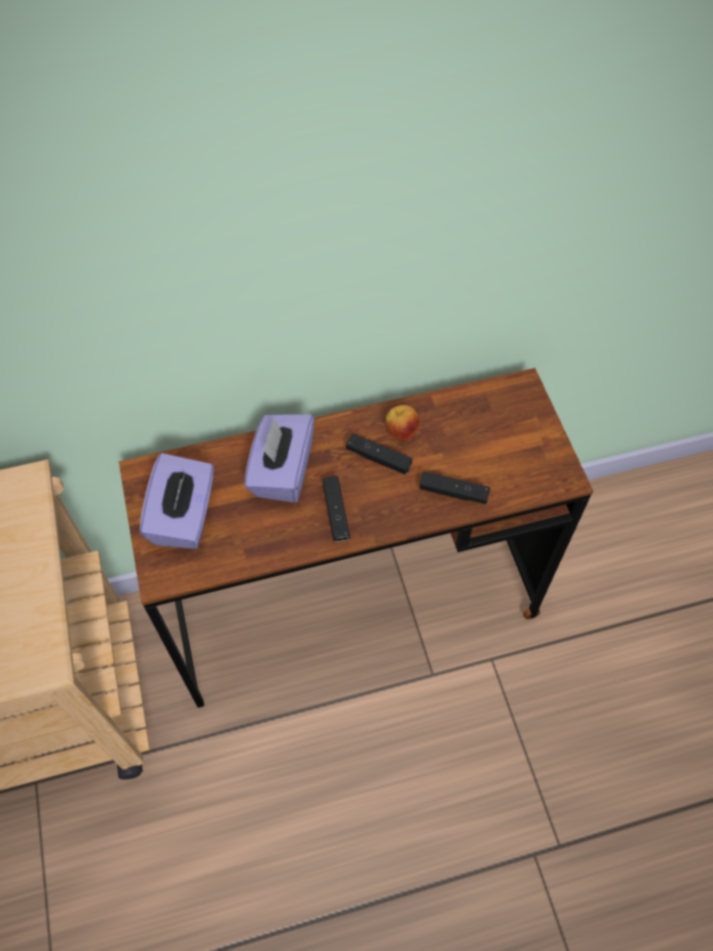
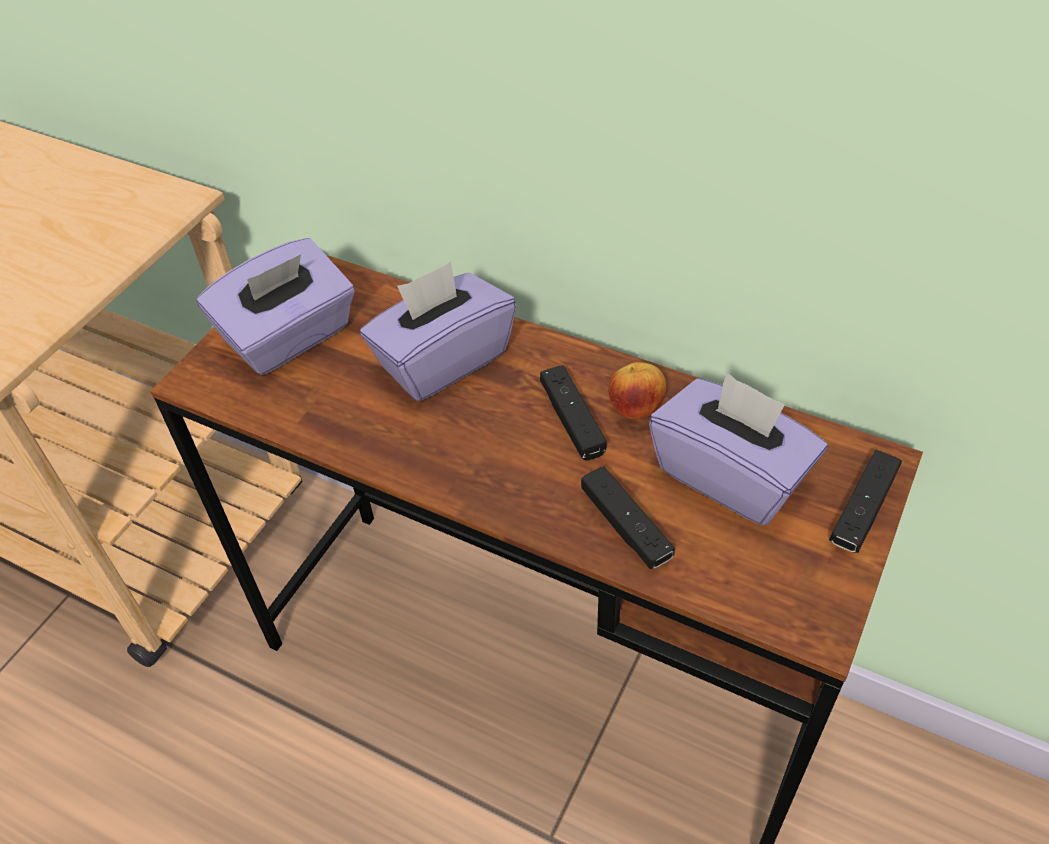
camera: 45 degrees right, 10 degrees down
black game controller [322,476,350,542] -> black game controller moved to [829,450,902,553]
none -> purple tissue box [649,372,828,526]

